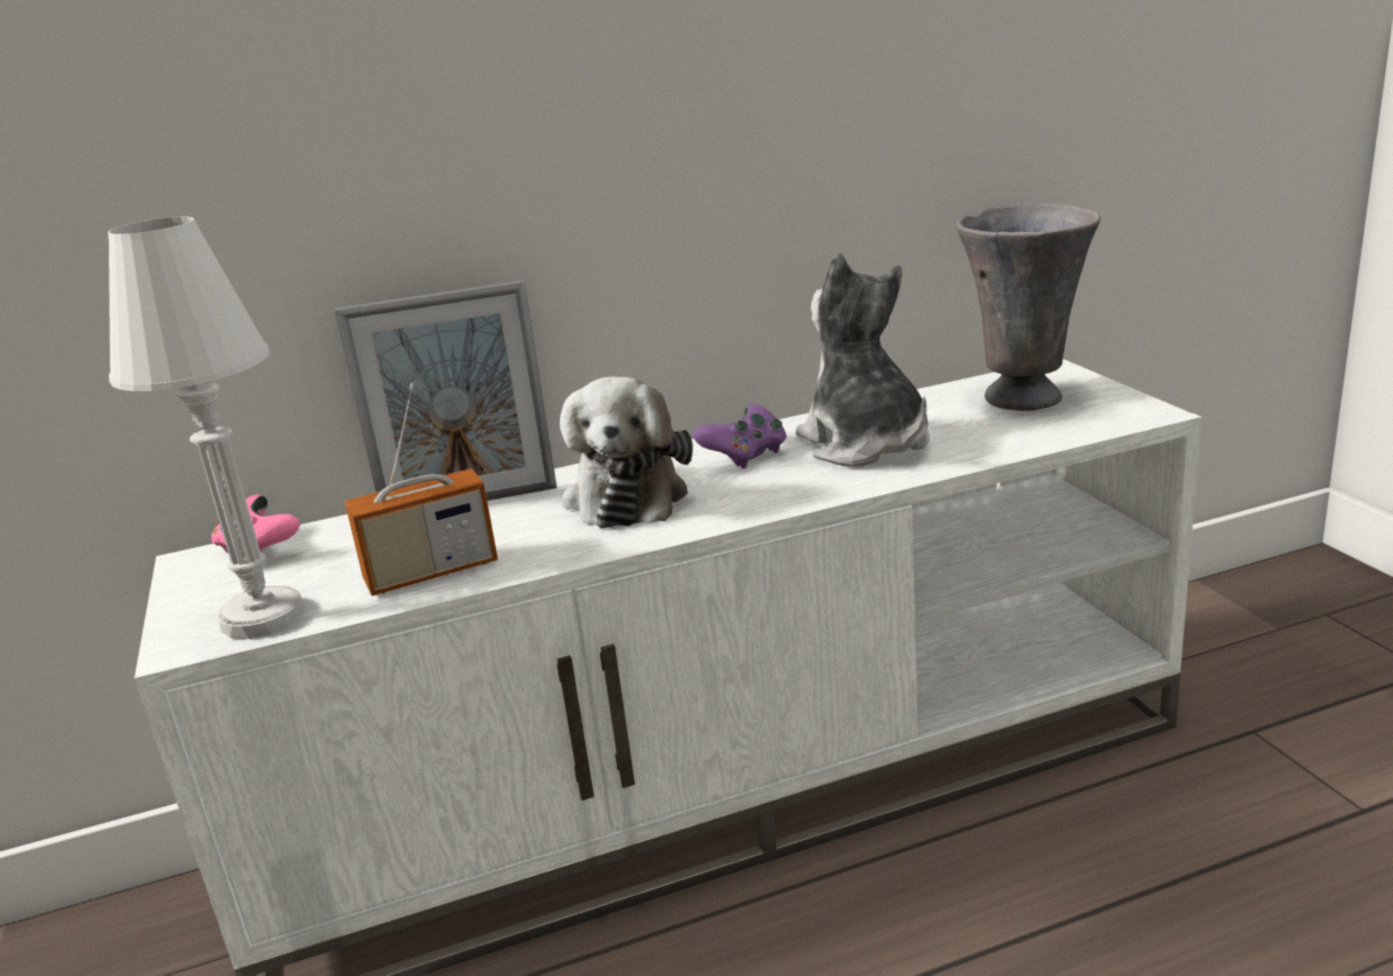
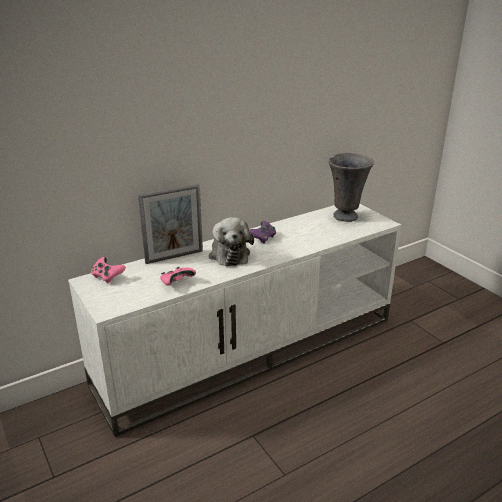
camera: 15 degrees left, 5 degrees up
white table lamp [108,217,304,639] -> none
radio [345,383,498,596] -> pink game controller [160,267,196,286]
plush toy [796,253,930,466] -> none

